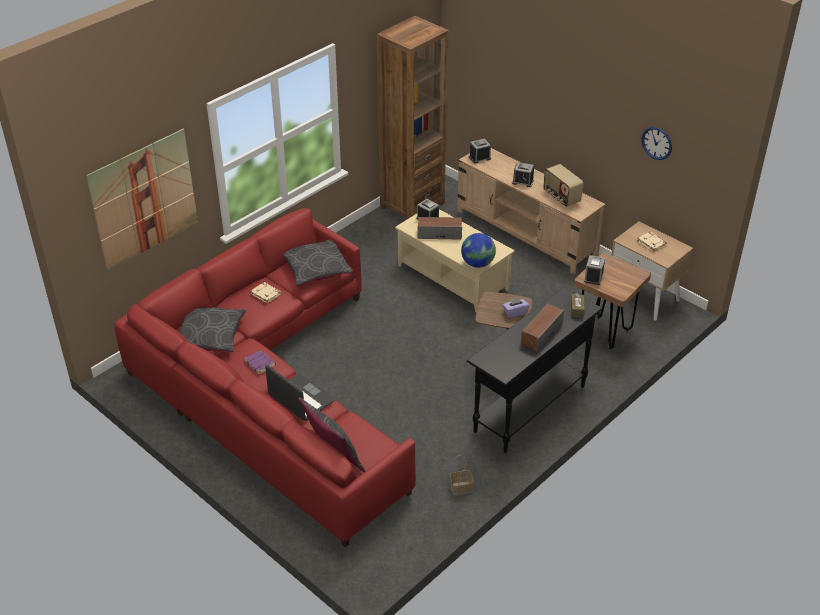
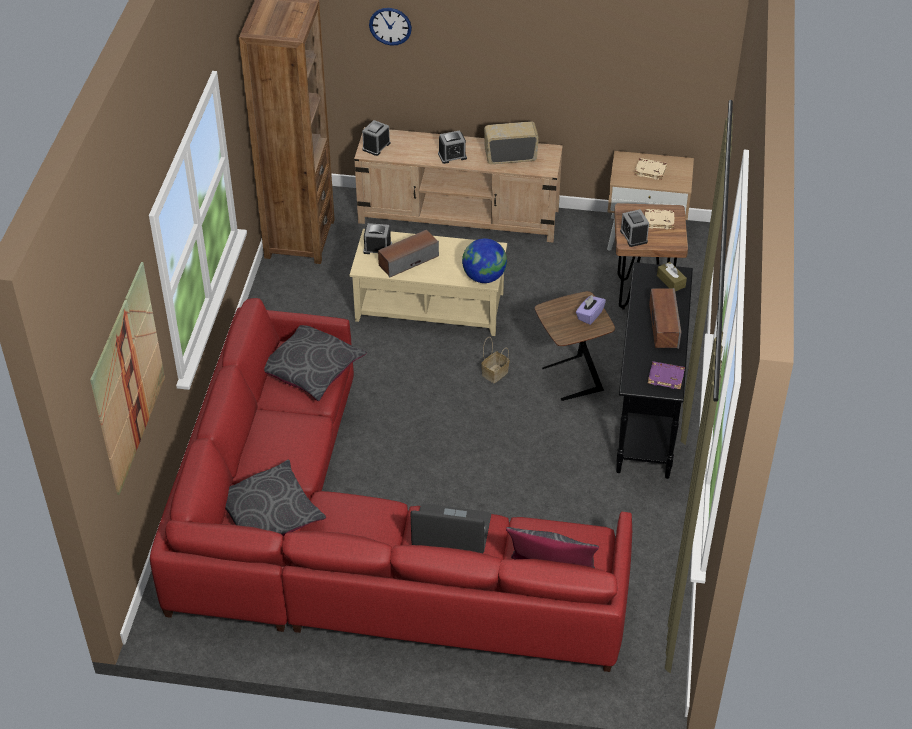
camera: 35 degrees left, 5 degrees up
purple book [244,350,276,375] -> purple book moved to [648,361,685,389]
beige book [251,282,281,304] -> beige book moved to [645,209,675,229]
basket [450,455,474,496] -> basket moved to [481,337,510,383]
radio [544,164,584,207] -> radio turned 150 degrees clockwise [484,121,539,164]
wall clock [642,127,672,160] -> wall clock moved to [369,8,412,45]

